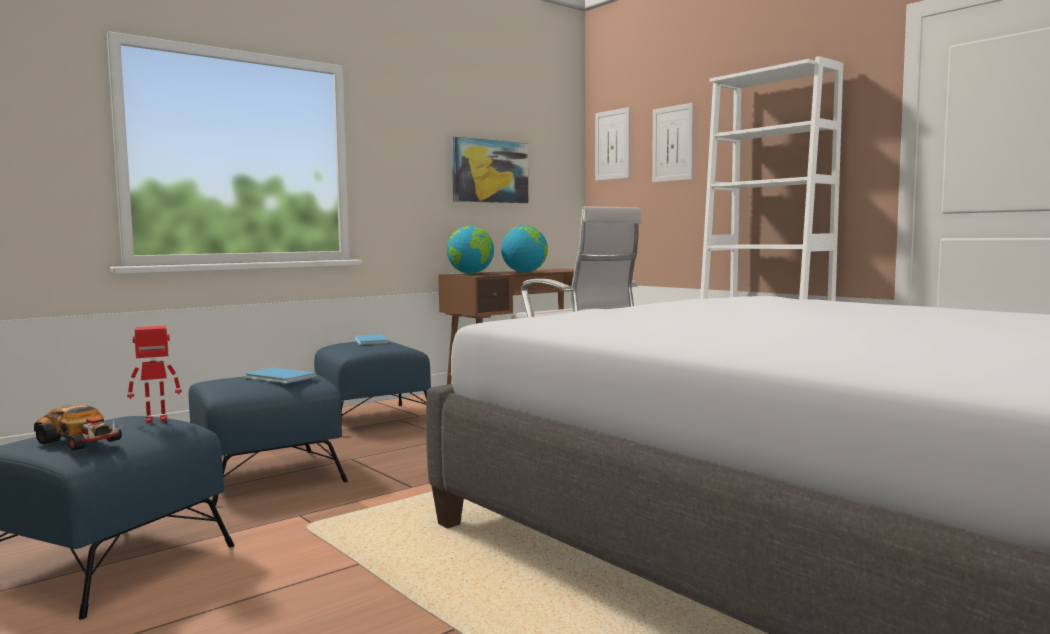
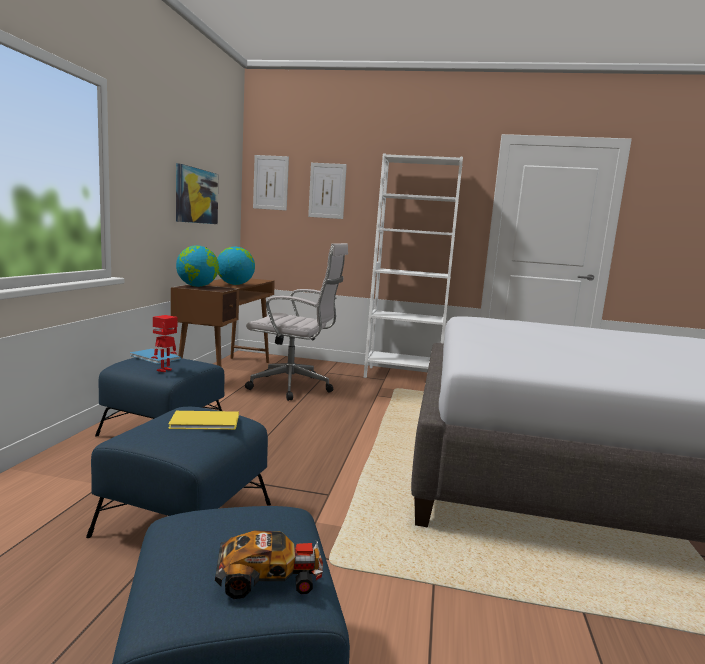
camera: 40 degrees left, 5 degrees up
toy robot [127,326,182,423] -> toy robot moved to [151,315,178,372]
blue book [244,368,318,384] -> yellow book [168,411,239,430]

